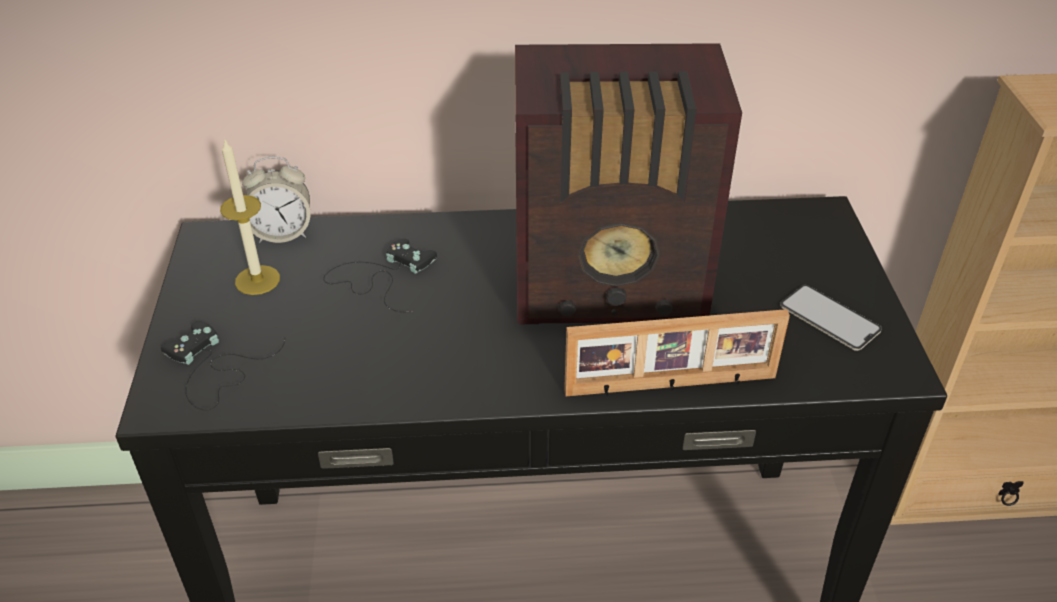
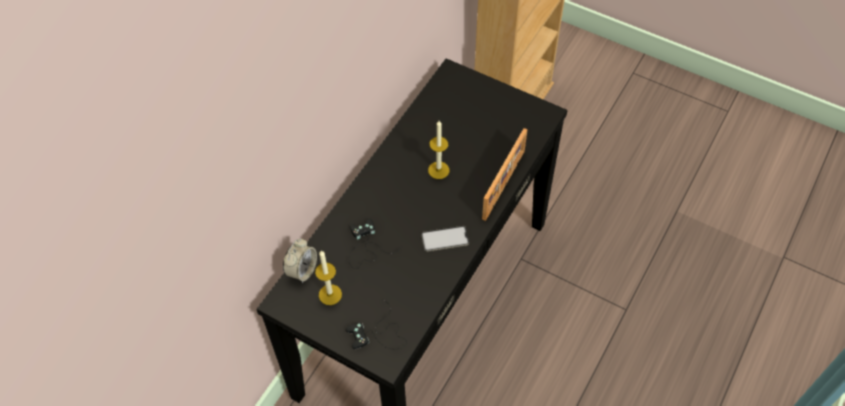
camera: 55 degrees left, 15 degrees up
radio [515,43,742,324] -> candle [428,121,449,179]
phone [780,285,882,351] -> phone moved to [421,226,469,252]

